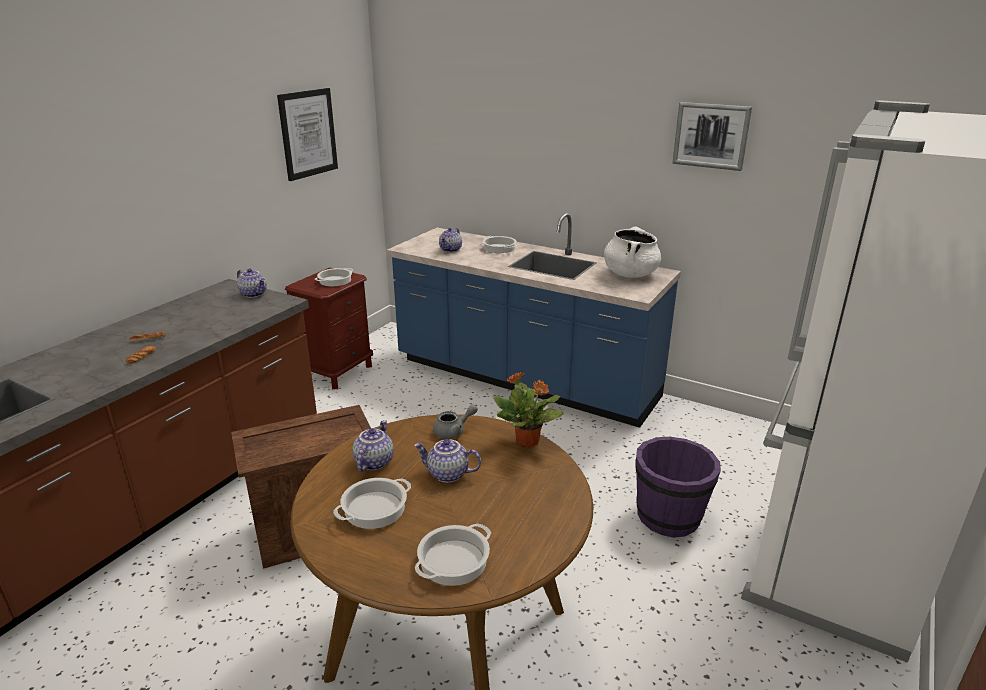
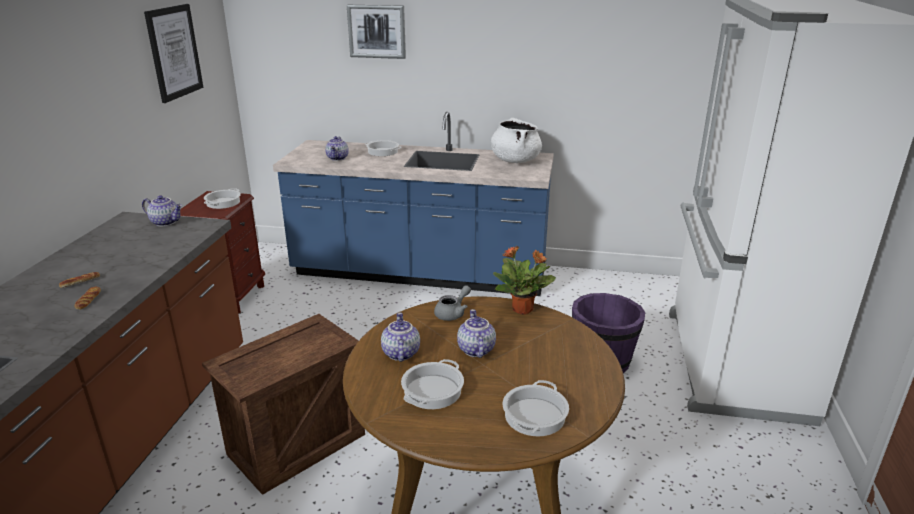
camera: 20 degrees left, 0 degrees up
teapot [414,439,481,483] -> teapot turned 90 degrees clockwise [457,309,496,358]
picture [672,102,752,171] -> picture moved to [347,5,406,59]

